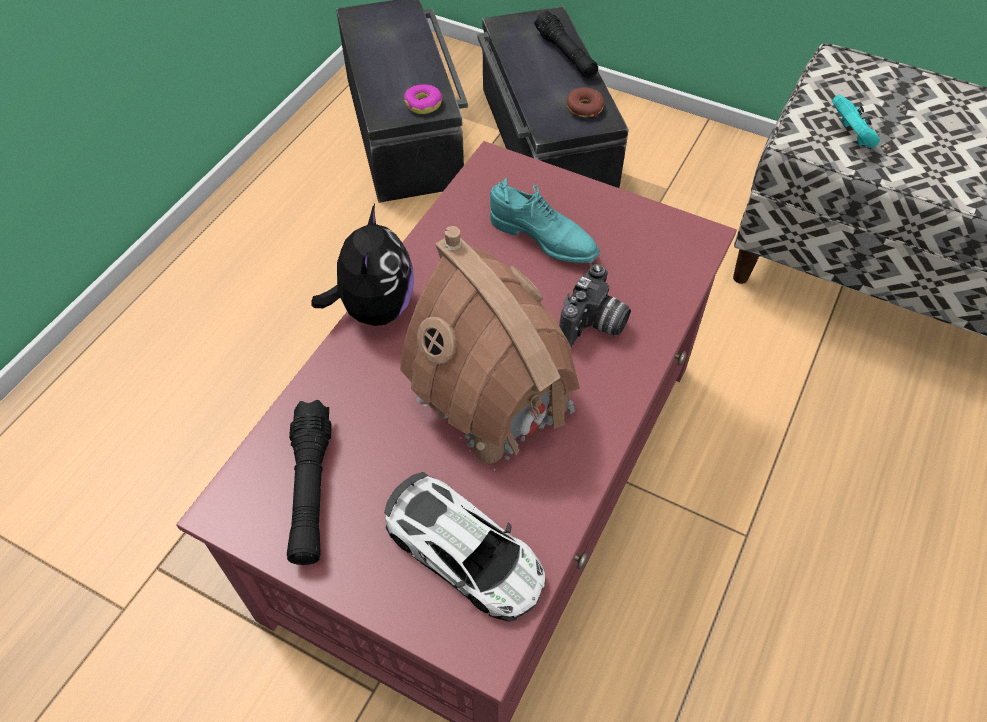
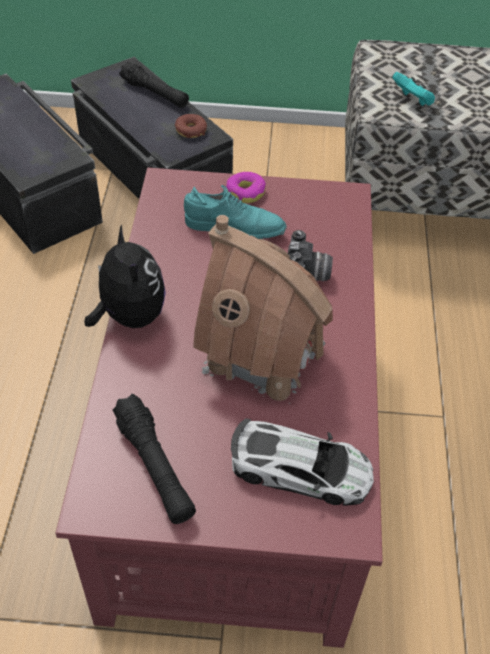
camera: 25 degrees left, 5 degrees down
donut [404,84,443,114] -> donut moved to [226,172,266,203]

